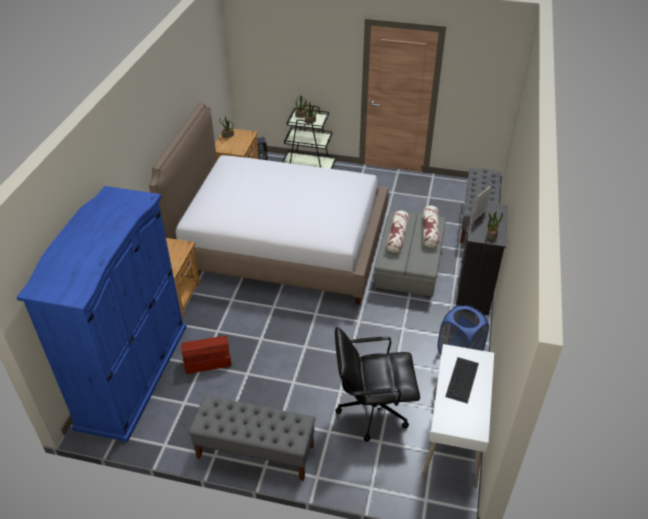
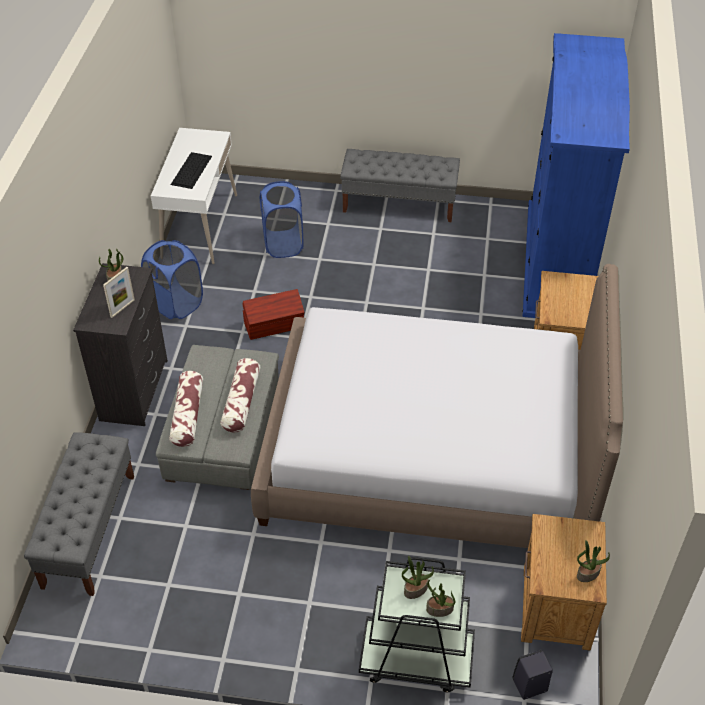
camera: 175 degrees right, 5 degrees up
brown storage box [181,335,231,374] -> brown storage box moved to [243,289,304,340]
black office chair [335,327,420,442] -> blue laundry basket [260,181,303,258]

